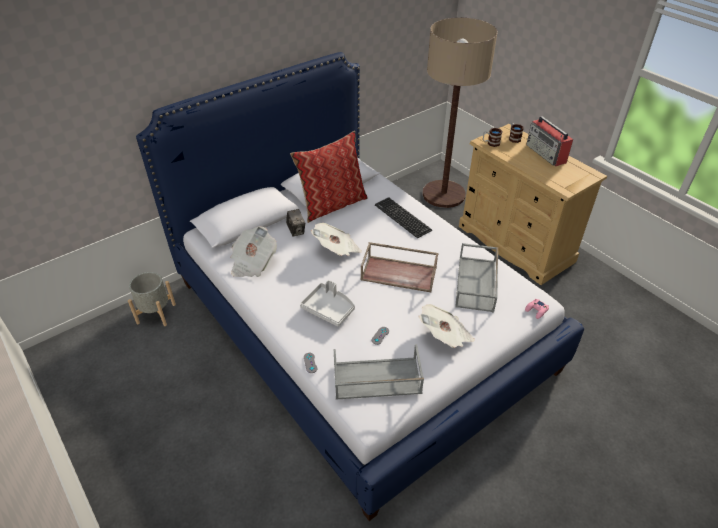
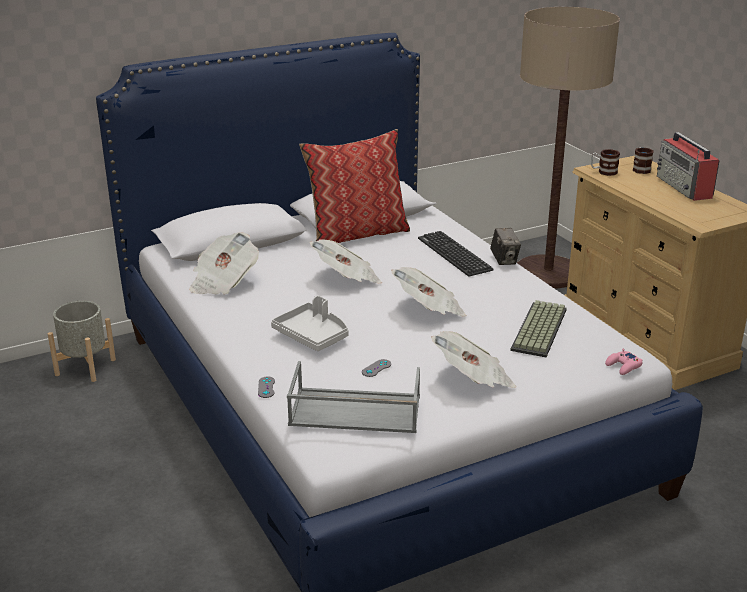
camera: 10 degrees right, 15 degrees down
camera [286,209,305,237] -> camera moved to [490,228,521,265]
brown tray [360,242,438,292] -> newspaper [391,267,467,317]
grey tray [455,243,498,313] -> keyboard [510,300,567,357]

